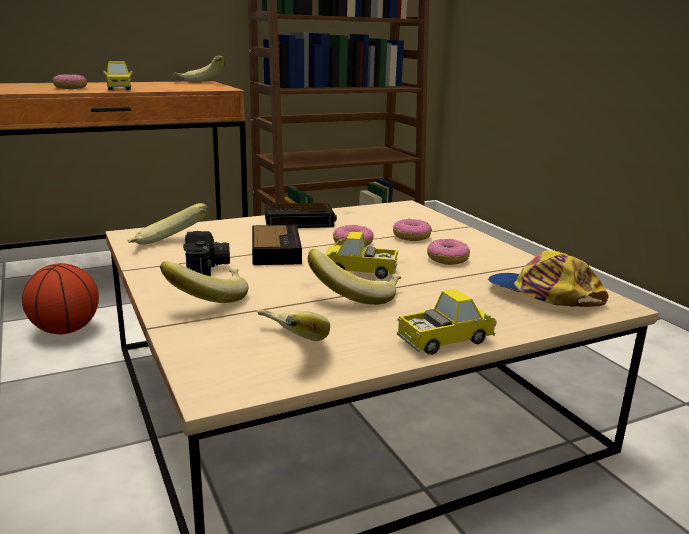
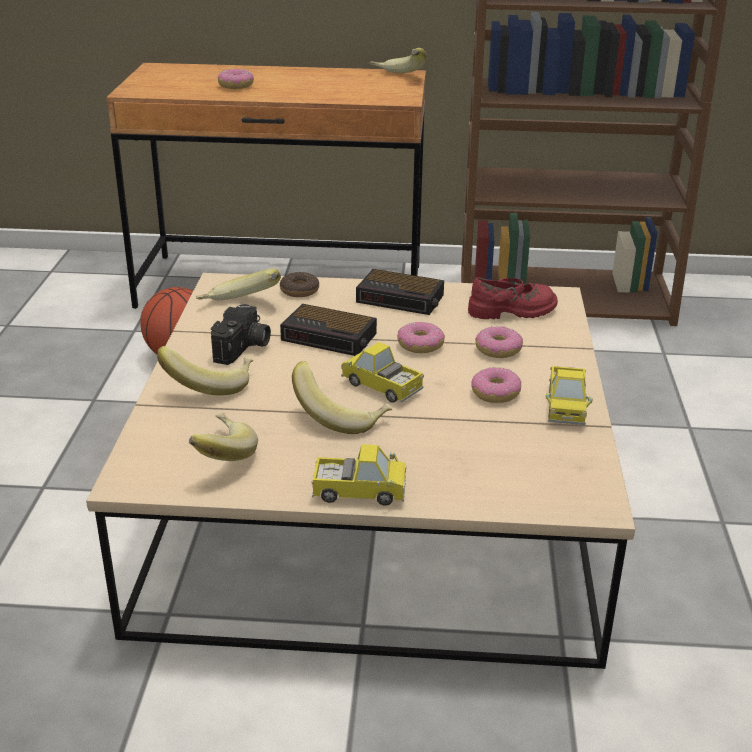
camera: 30 degrees right, 10 degrees up
toy truck [103,61,133,90] -> toy truck moved to [546,366,593,425]
alarm clock [252,225,302,265] -> alarm clock turned 90 degrees clockwise [280,304,377,356]
cap [488,250,608,307] -> none
none -> donut [280,272,319,297]
none -> red shoe [468,277,558,319]

